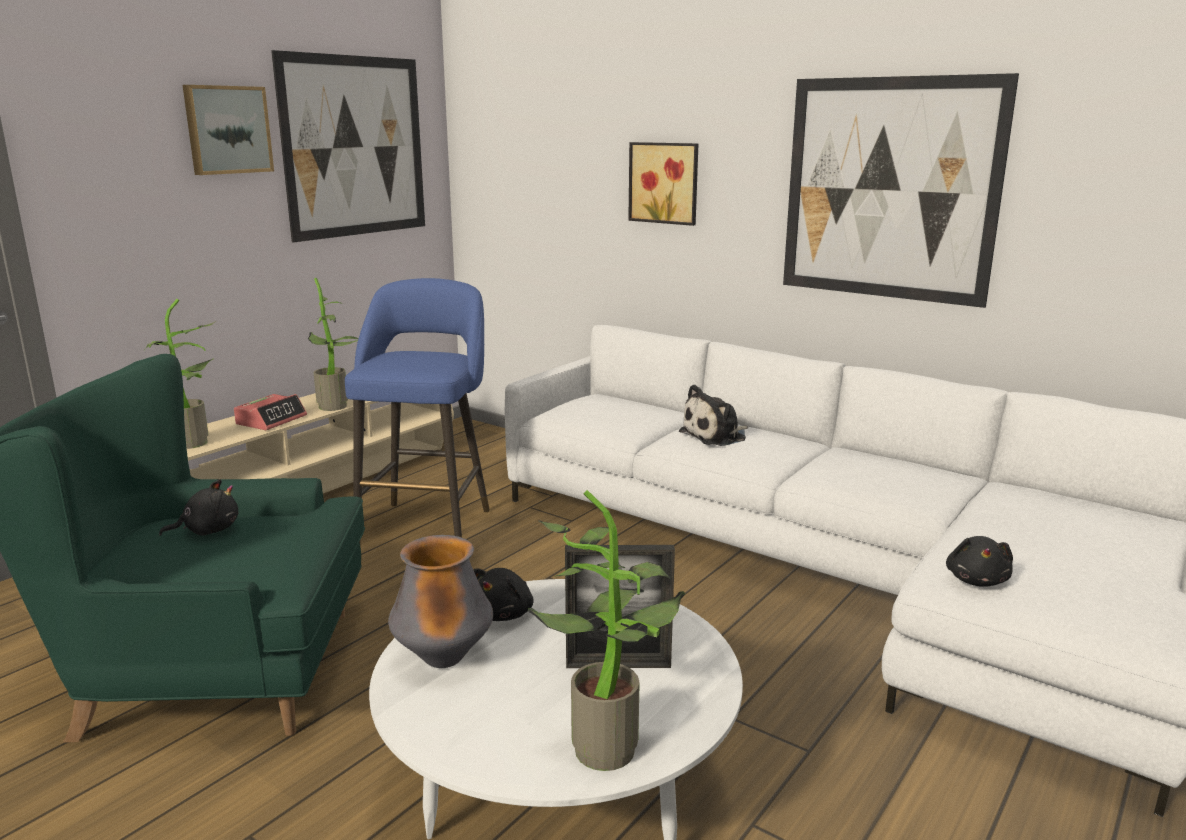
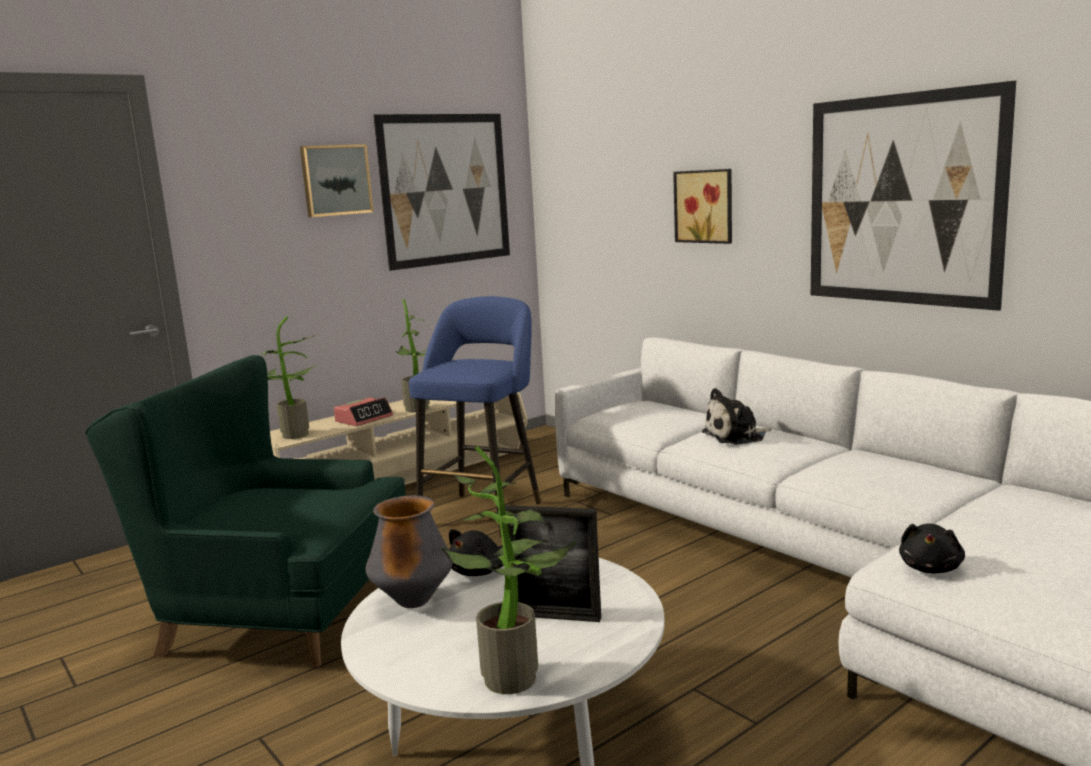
camera: 15 degrees right, 5 degrees down
black plush toy [159,479,239,536] -> none

